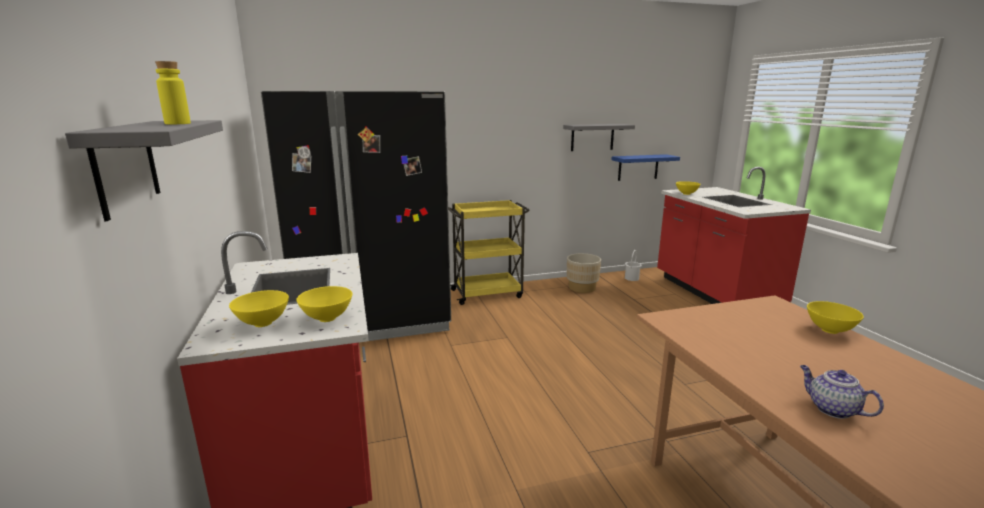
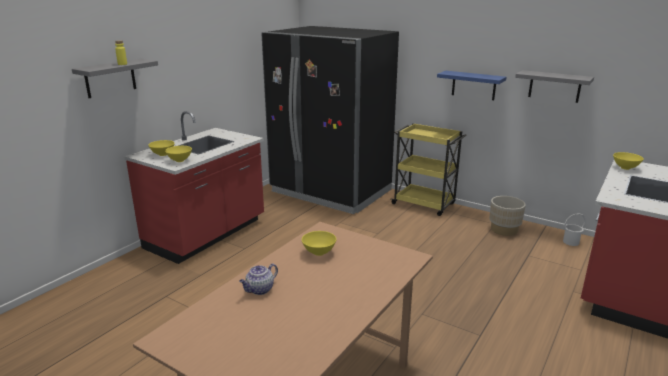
camera: 50 degrees right, 5 degrees up
blue shelf [611,154,680,181] -> blue shelf moved to [437,71,506,100]
teapot [800,365,884,419] -> teapot turned 150 degrees counterclockwise [239,264,278,295]
yellow bowl [807,301,864,334] -> yellow bowl moved to [302,231,336,256]

